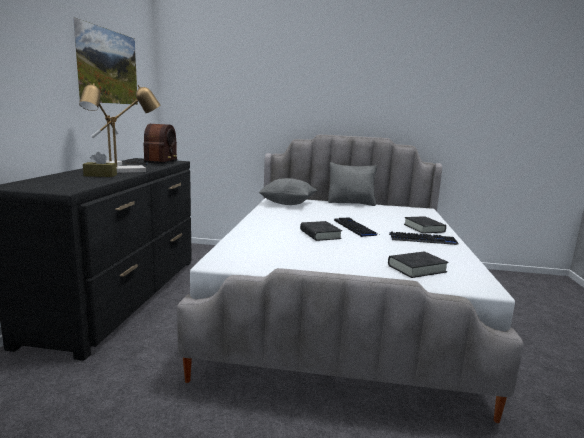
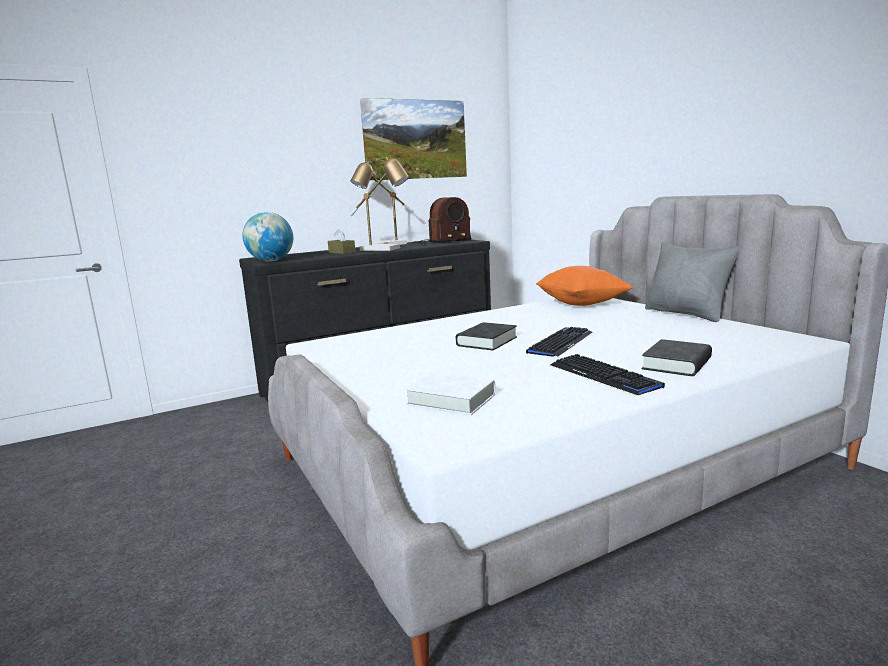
camera: 55 degrees right, 0 degrees up
grey pillow [258,178,317,205] -> orange pillow [536,266,633,306]
black book [388,251,449,278] -> white book [405,373,495,415]
none -> globe [243,212,293,262]

